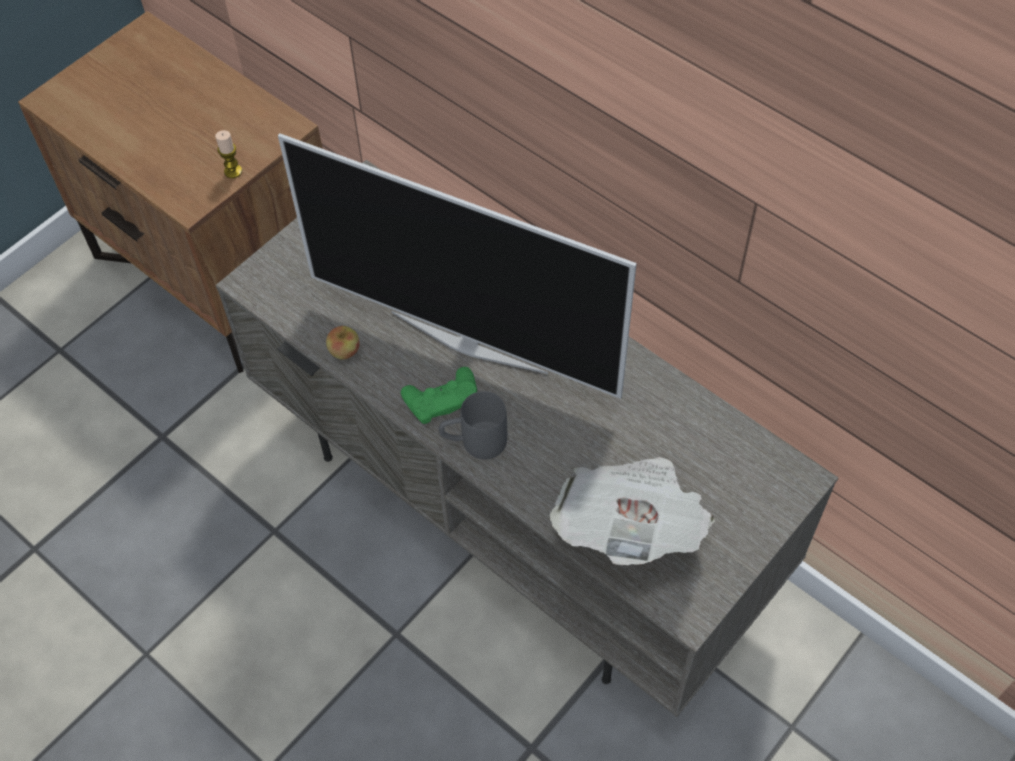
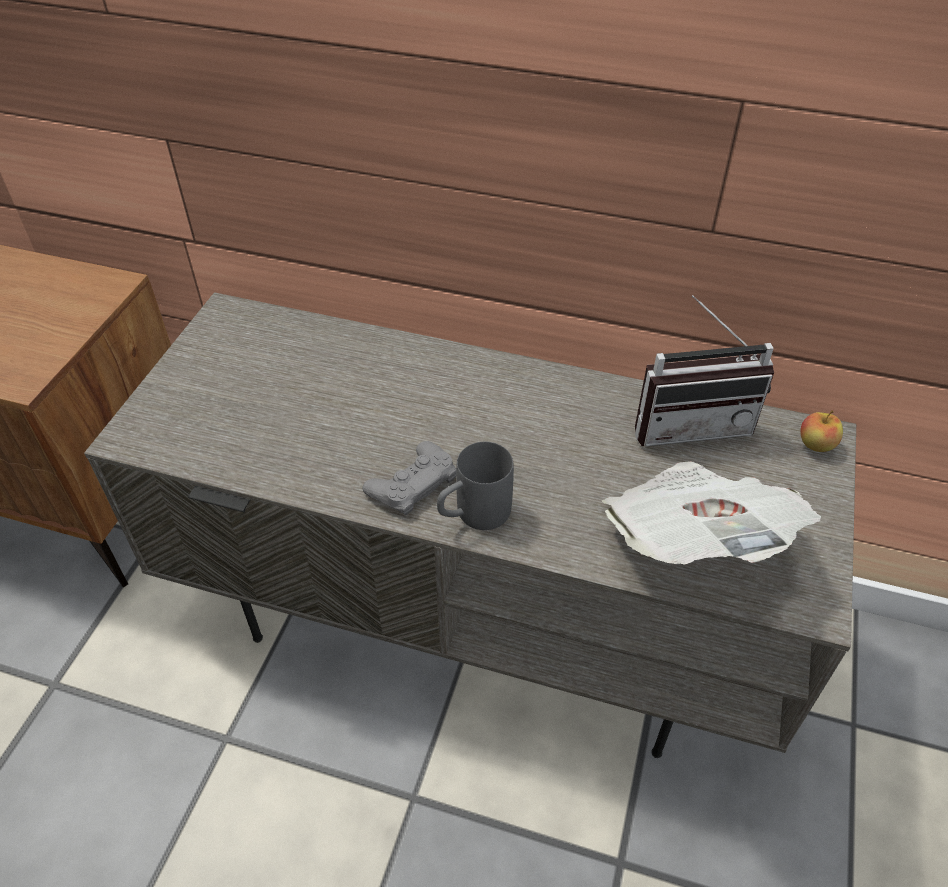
camera: 25 degrees left, 10 degrees down
candle [215,130,242,178] -> none
television [278,133,637,399] -> none
apple [326,326,360,360] -> apple moved to [800,410,843,452]
green game controller [401,367,477,424] -> grey game controller [362,441,456,515]
none -> radio [635,295,774,447]

